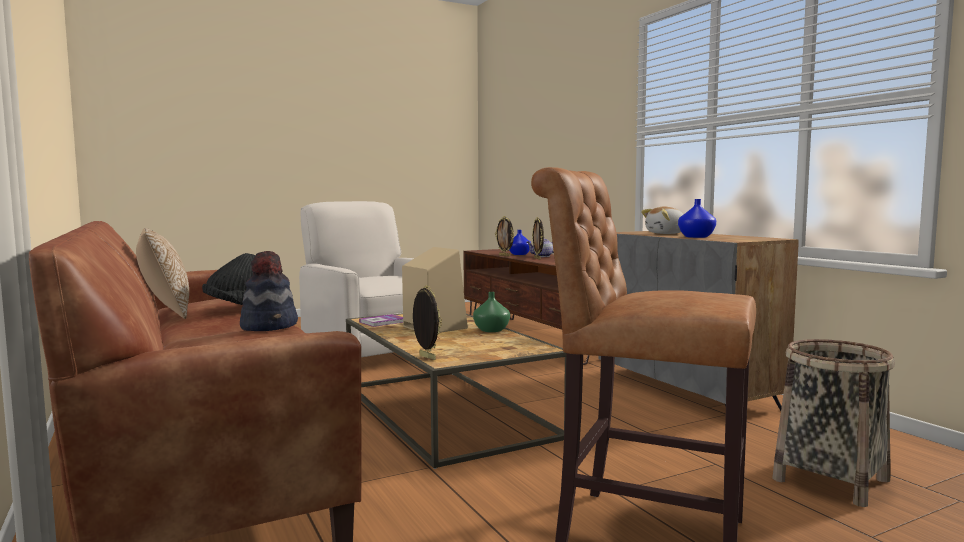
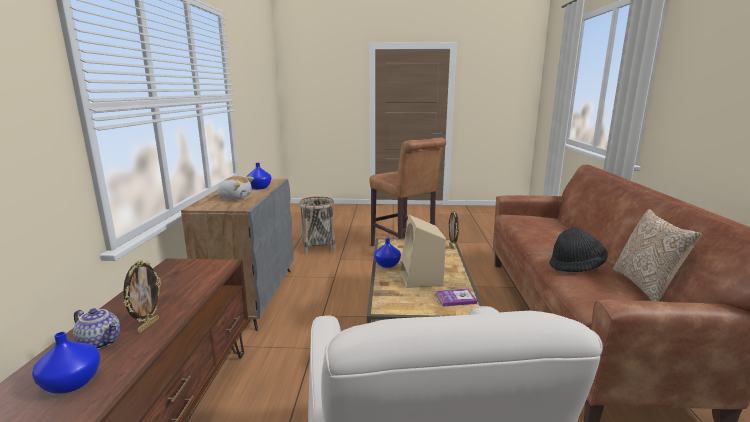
camera: 150 degrees left, 10 degrees up
hat [240,251,298,331] -> none
green vase [473,292,510,332] -> blue vase [374,238,401,268]
picture frame [495,216,514,257] -> none

